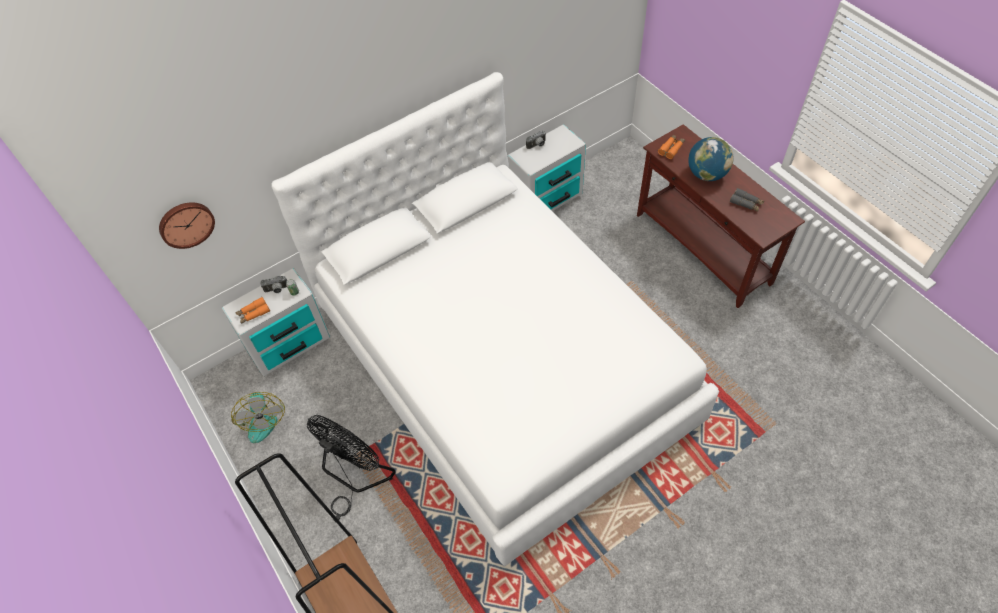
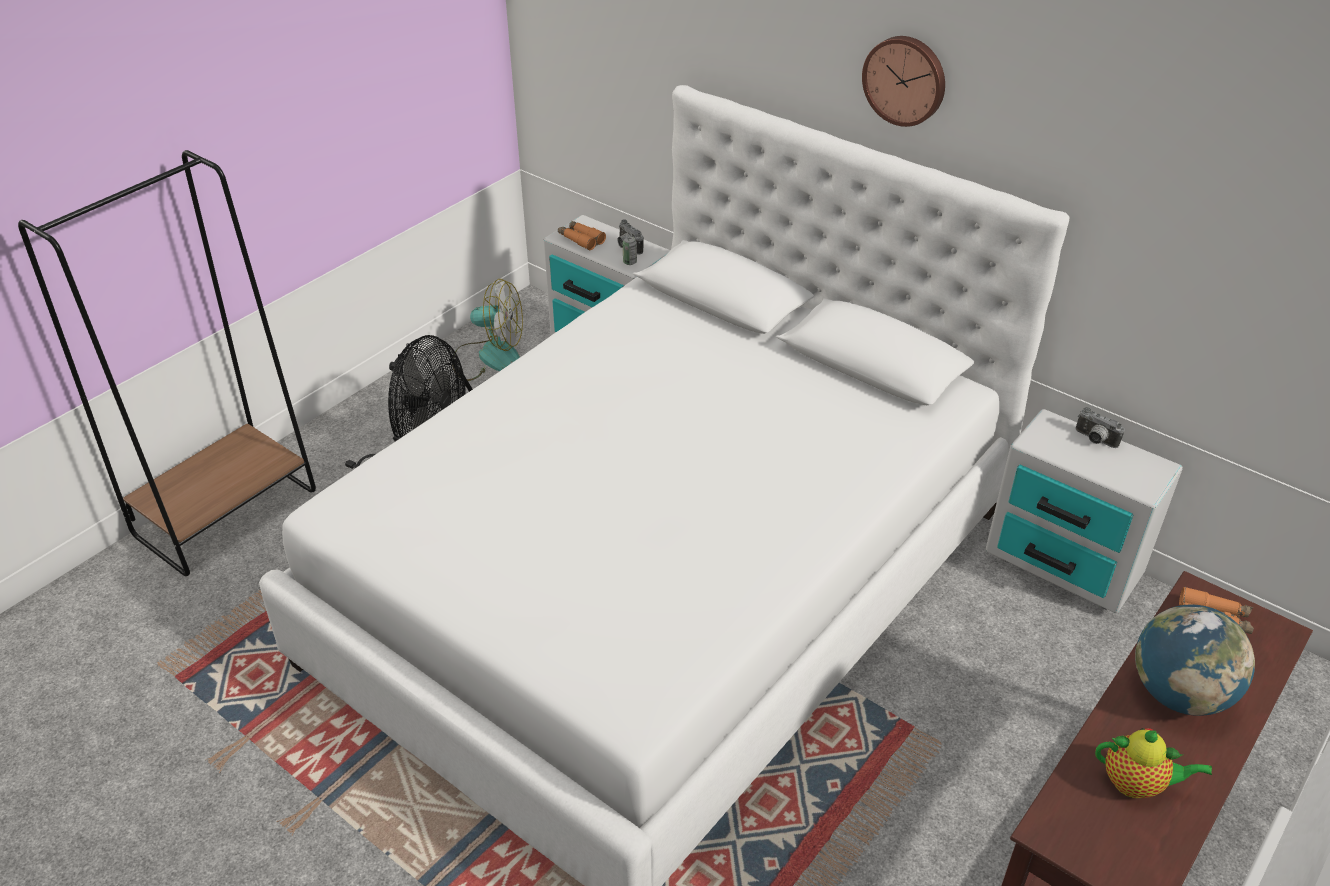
camera: 70 degrees right, 15 degrees down
wall clock [159,202,215,249] -> wall clock moved to [862,36,945,127]
fan [231,392,285,443] -> fan turned 135 degrees counterclockwise [453,279,523,381]
grey binoculars [730,188,764,212] -> teapot [1095,728,1212,799]

